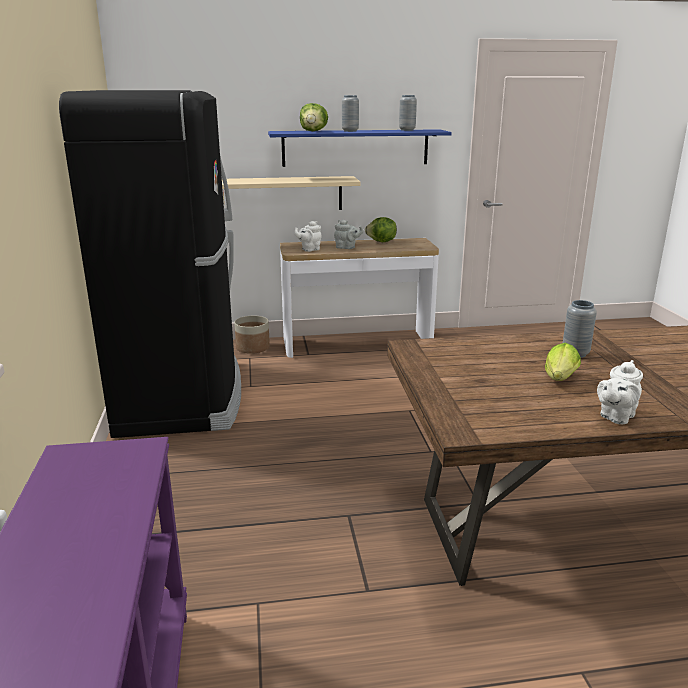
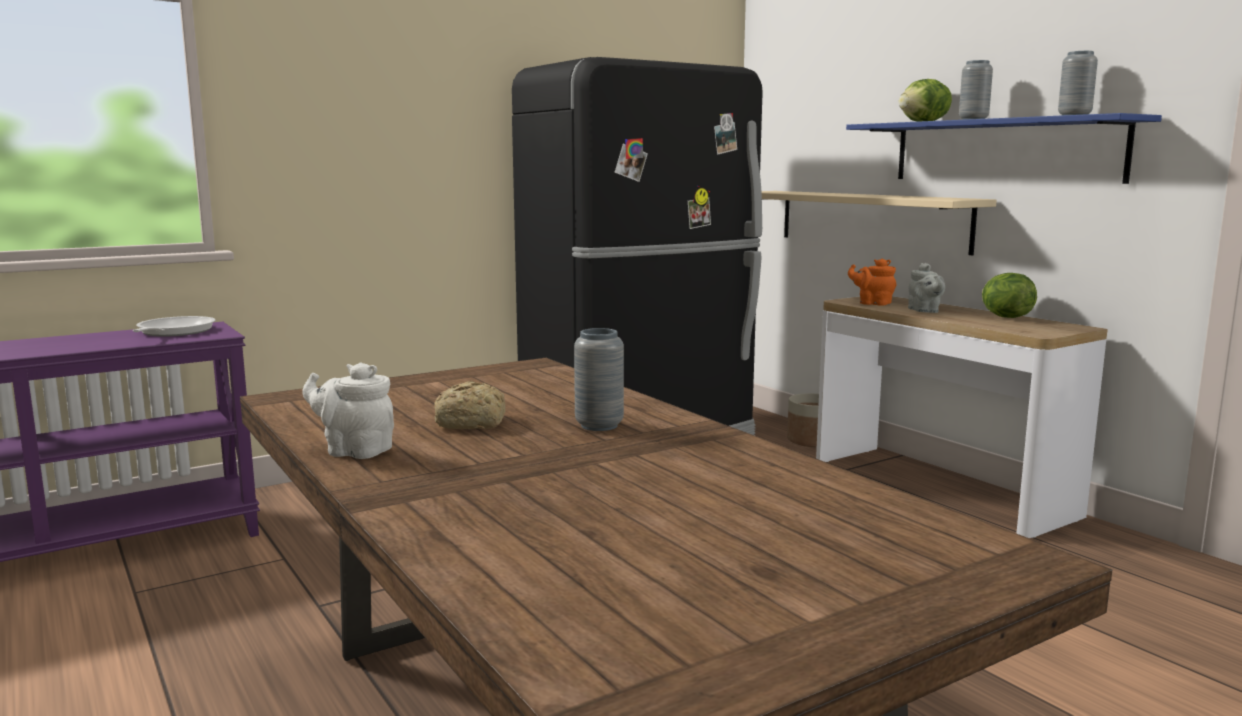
camera: 65 degrees right, 10 degrees down
white teapot [295,221,321,252] -> orange teapot [848,259,896,306]
lettuce [545,343,581,381] -> bread [434,381,506,429]
none -> frying pan [133,316,216,337]

